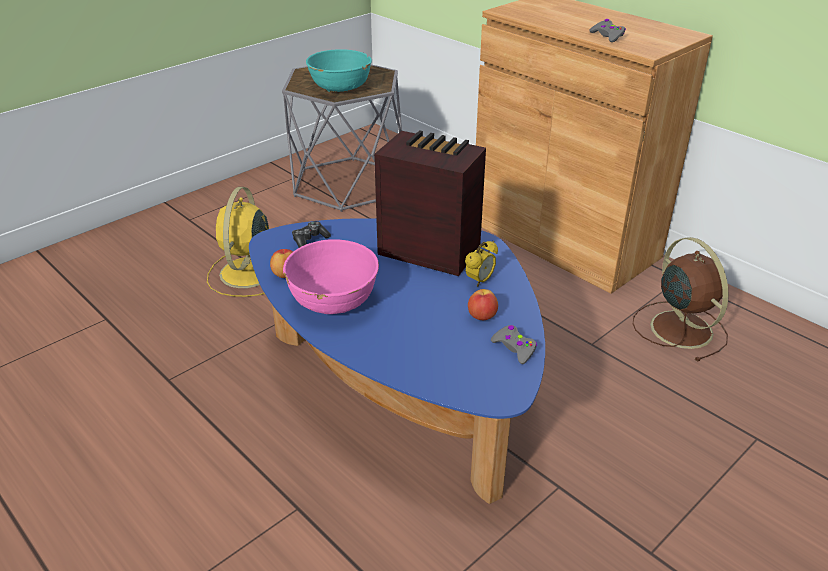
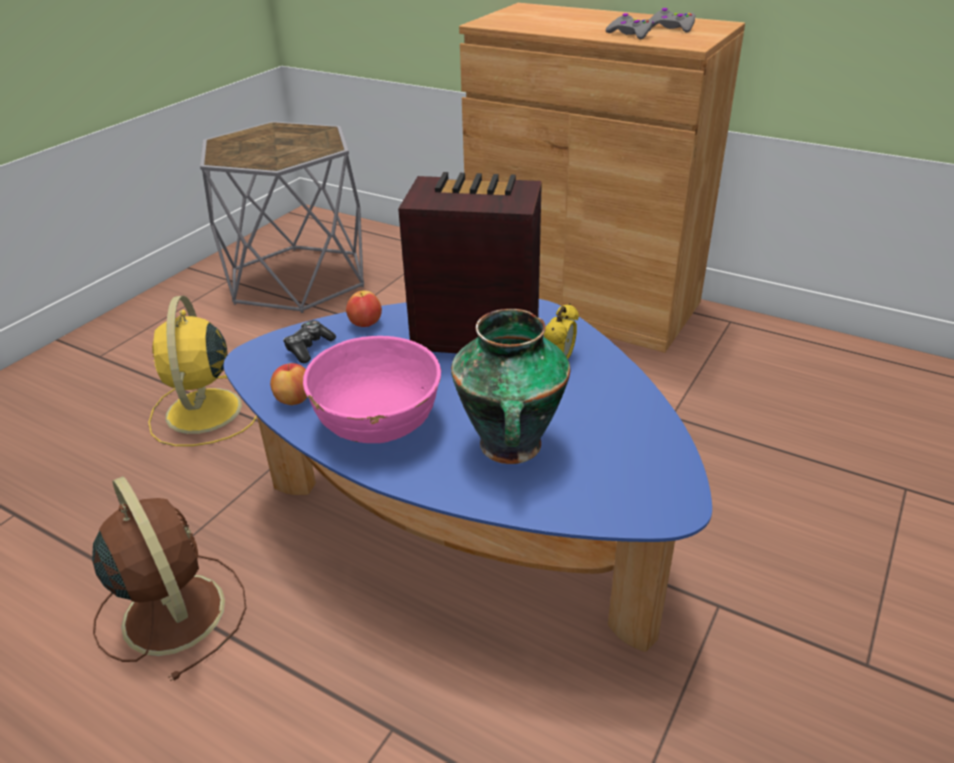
camera: 15 degrees left, 0 degrees up
turquoise bowl [306,49,372,92] -> none
apple [468,289,498,320] -> apple moved to [346,291,382,327]
grey game controller [491,325,537,364] -> grey game controller moved to [650,8,695,32]
brown fan [633,237,729,362] -> brown fan moved to [92,476,246,681]
none -> vase [451,309,570,464]

